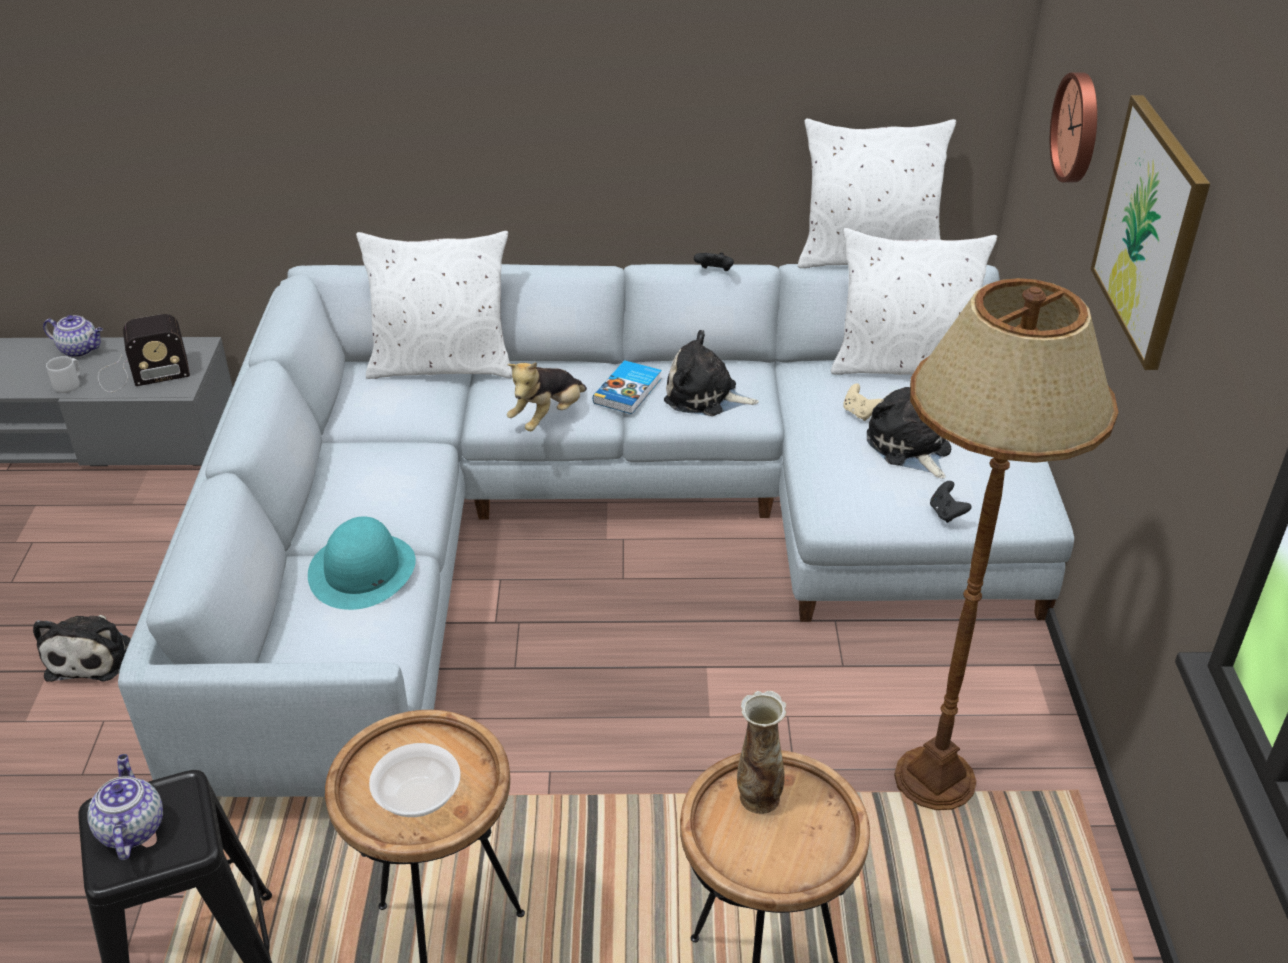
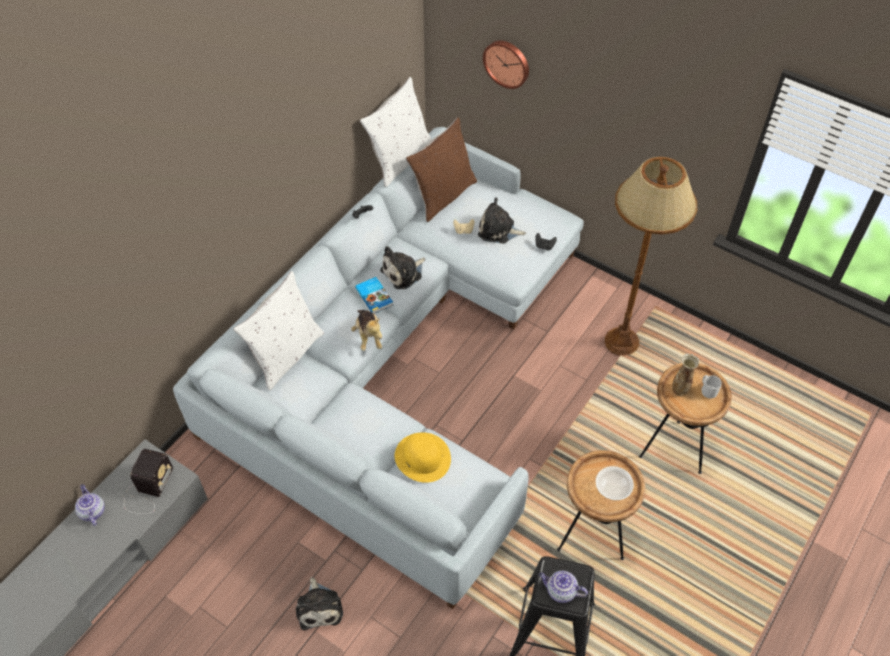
camera: 55 degrees left, 15 degrees up
plush toy [33,615,131,682] -> plush toy turned 45 degrees clockwise [296,577,343,630]
teapot [43,315,103,357] -> teapot turned 75 degrees counterclockwise [75,484,105,526]
grey mug [46,356,81,393] -> grey mug moved to [701,375,722,398]
turquoise hat [308,516,416,610] -> yellow hat [395,432,451,483]
white pillow [831,228,997,375] -> brown pillow [406,117,477,222]
picture [1090,95,1210,370] -> none

